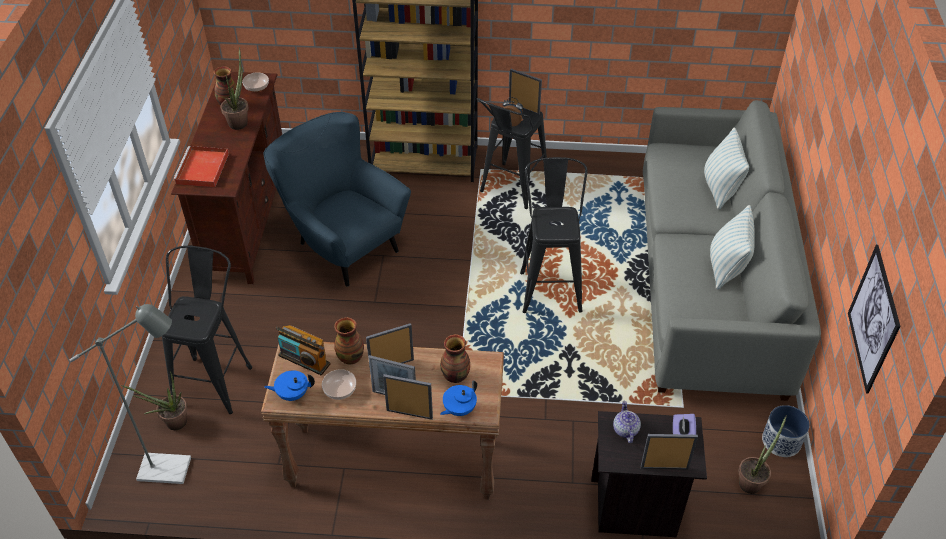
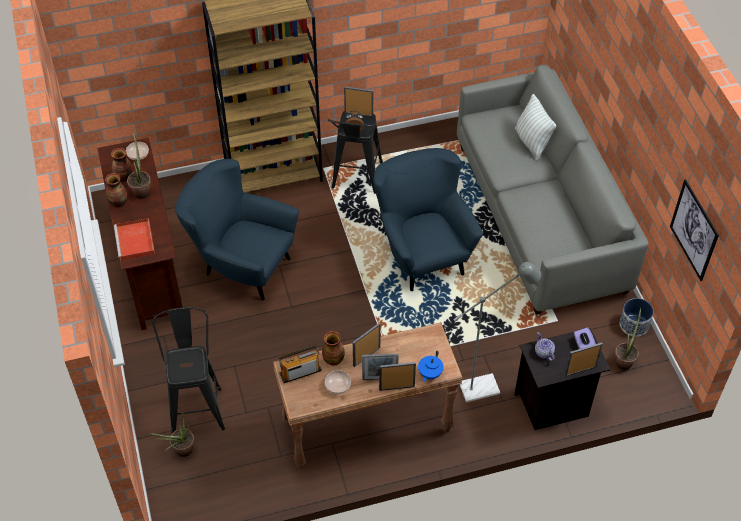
camera: 20 degrees left, 5 degrees up
grey floor lamp [70,304,191,484] -> grey floor lamp moved to [453,262,541,402]
blue teapot [264,370,315,401] -> none
radio [275,325,331,375] -> radio turned 150 degrees clockwise [279,345,322,383]
vase [440,334,470,383] -> vase moved to [105,173,128,207]
black stool [520,157,588,313] -> blue armchair [373,148,483,291]
pillow [710,205,755,290] -> none

